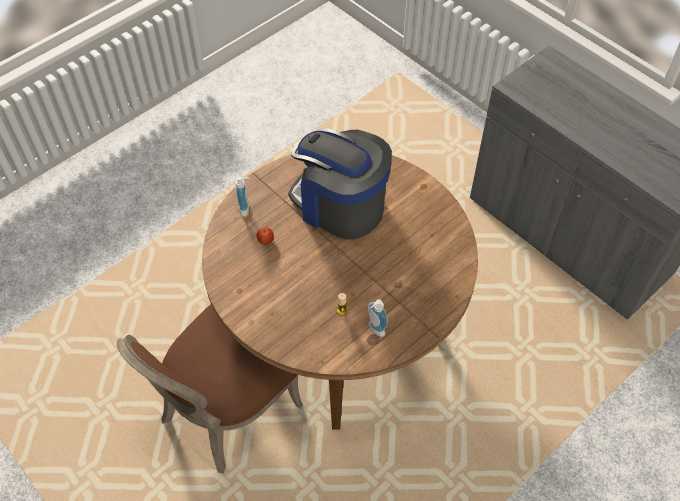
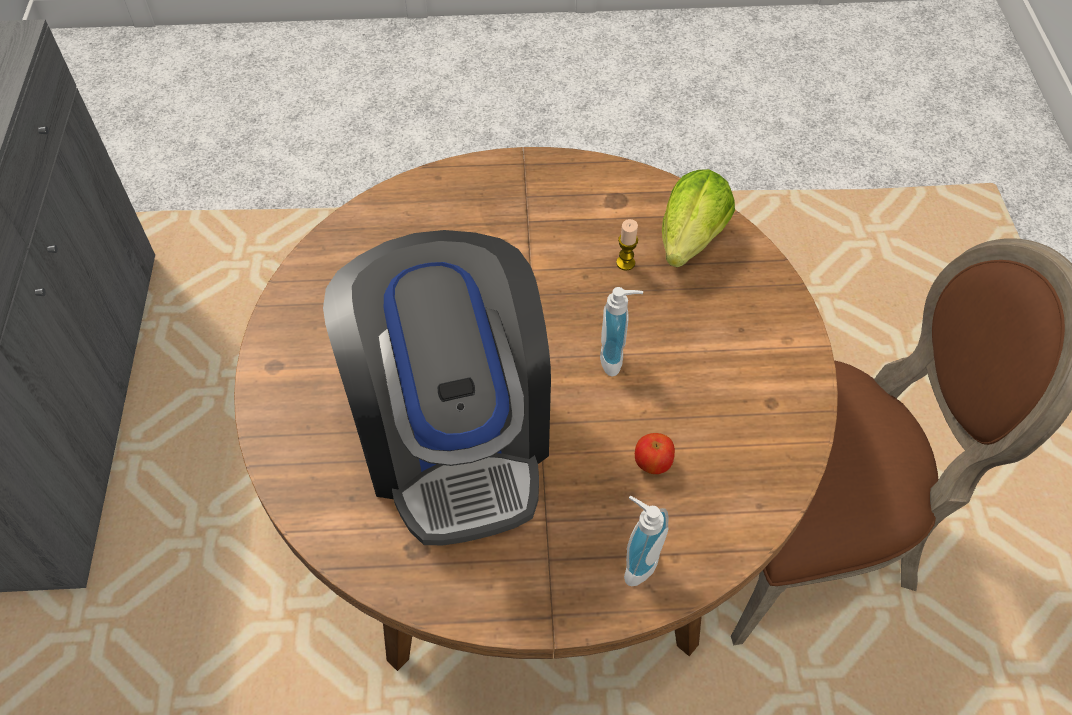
camera: 140 degrees left, 0 degrees up
soap dispenser [368,299,388,337] -> soap dispenser moved to [600,287,643,377]
none -> lettuce [662,169,735,268]

